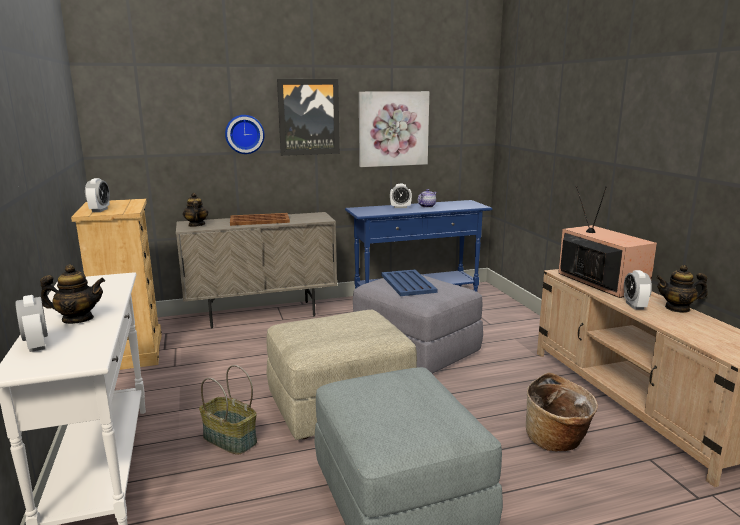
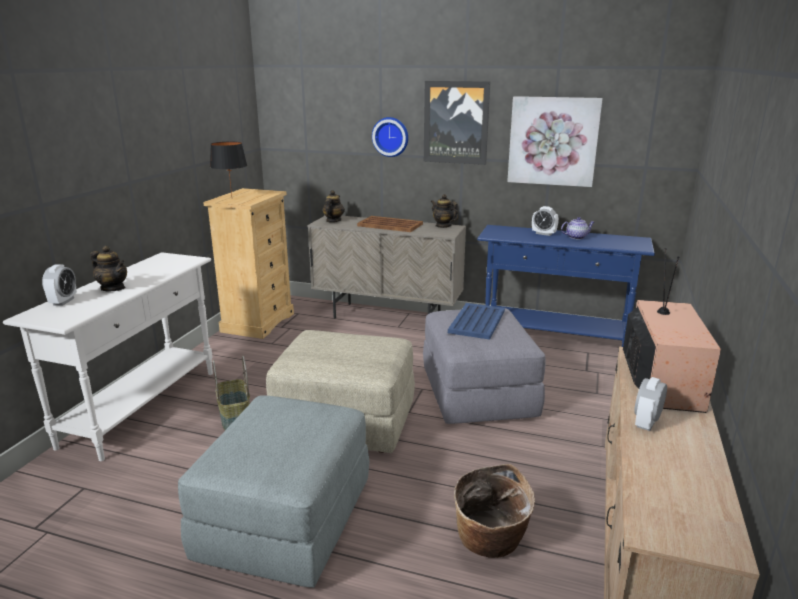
camera: 35 degrees right, 5 degrees up
alarm clock [85,178,110,212] -> black table lamp [210,142,247,196]
teapot [656,265,708,313] -> teapot moved to [431,194,458,228]

